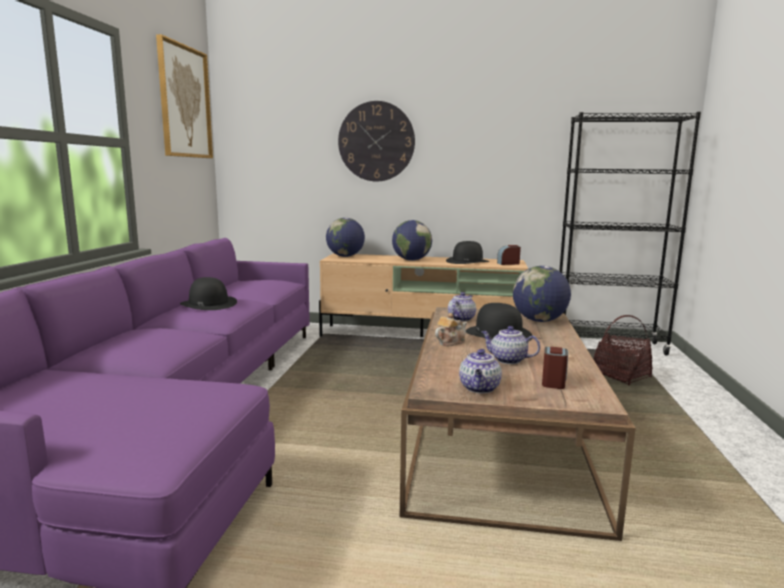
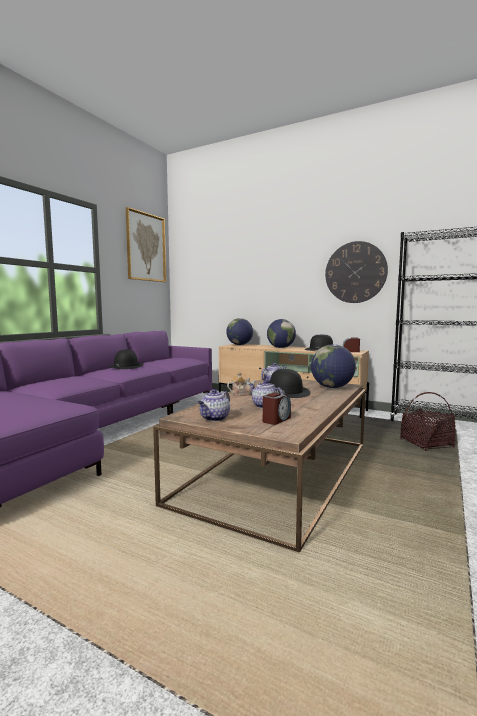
camera: 20 degrees right, 5 degrees down
wall clock [338,101,415,181] -> wall clock moved to [325,241,388,303]

